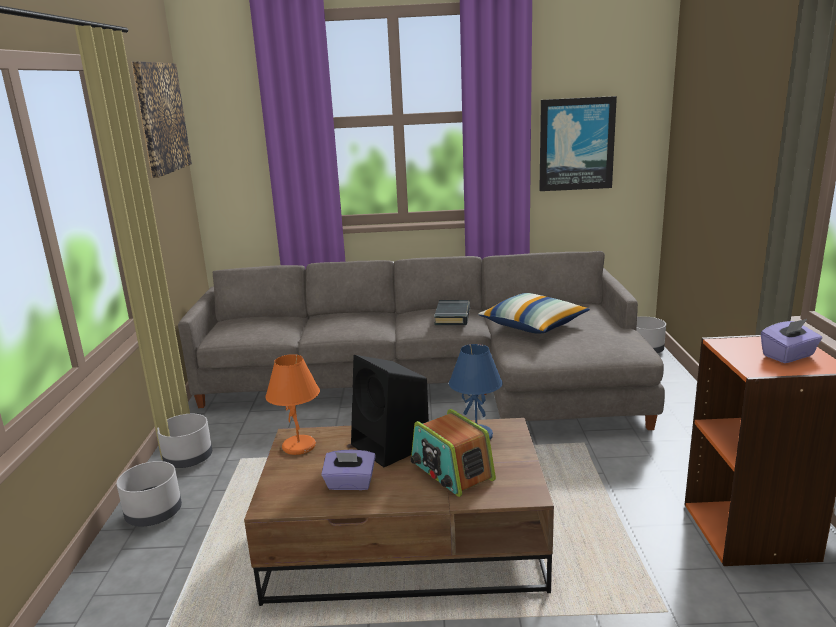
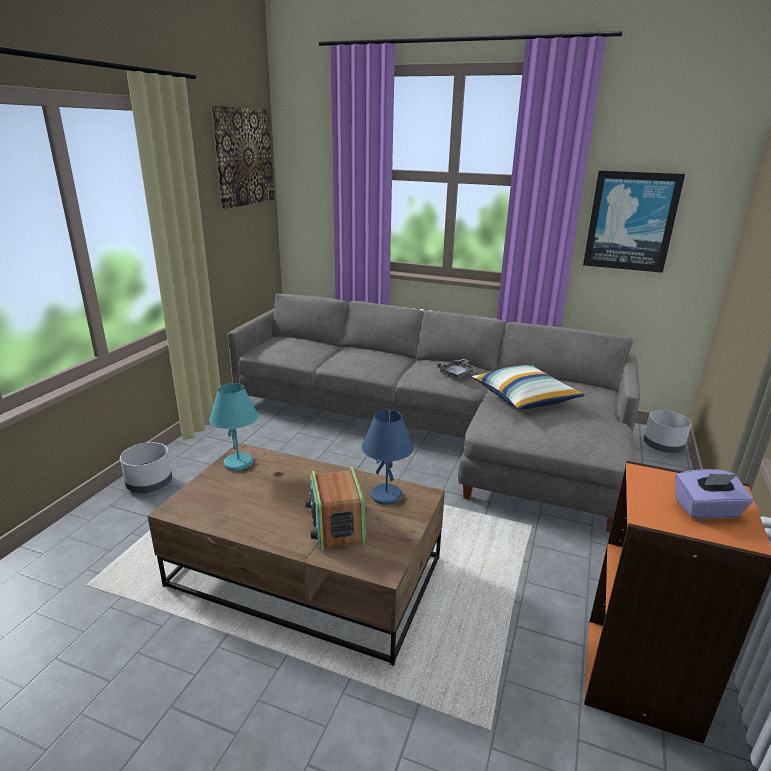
camera: 20 degrees right, 5 degrees up
grey planter [157,414,212,468] -> none
orange table lamp [265,354,320,455] -> turquoise table lamp [209,383,258,471]
purple tissue box [321,450,376,490] -> none
black speaker [351,355,429,467] -> none
black book [434,300,470,325] -> grey tray [437,359,477,378]

